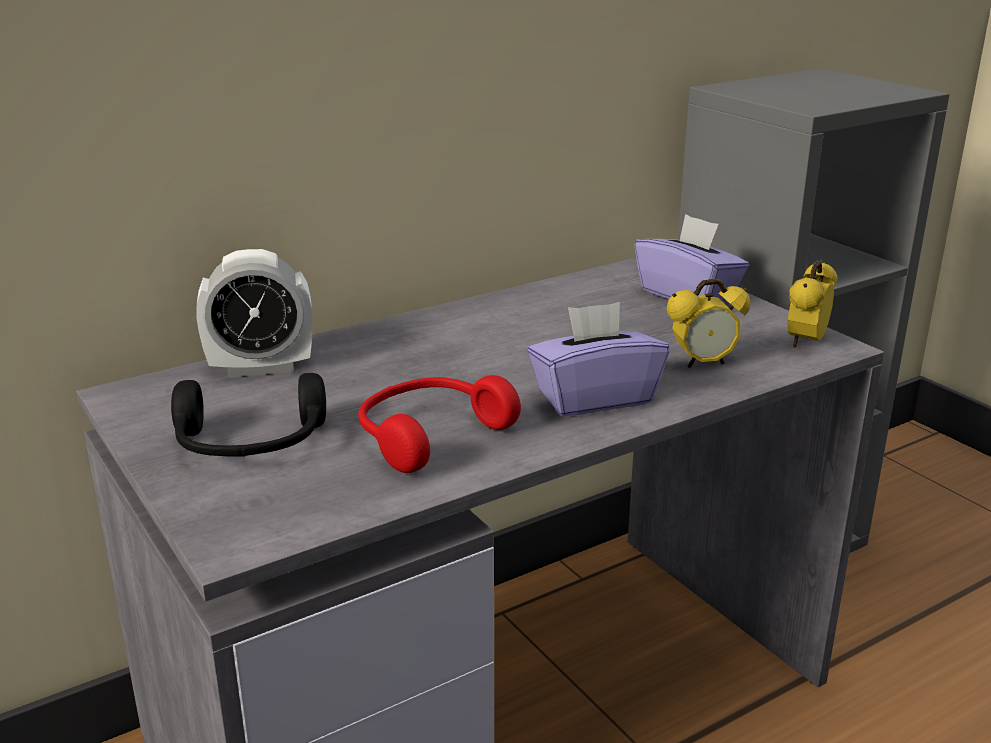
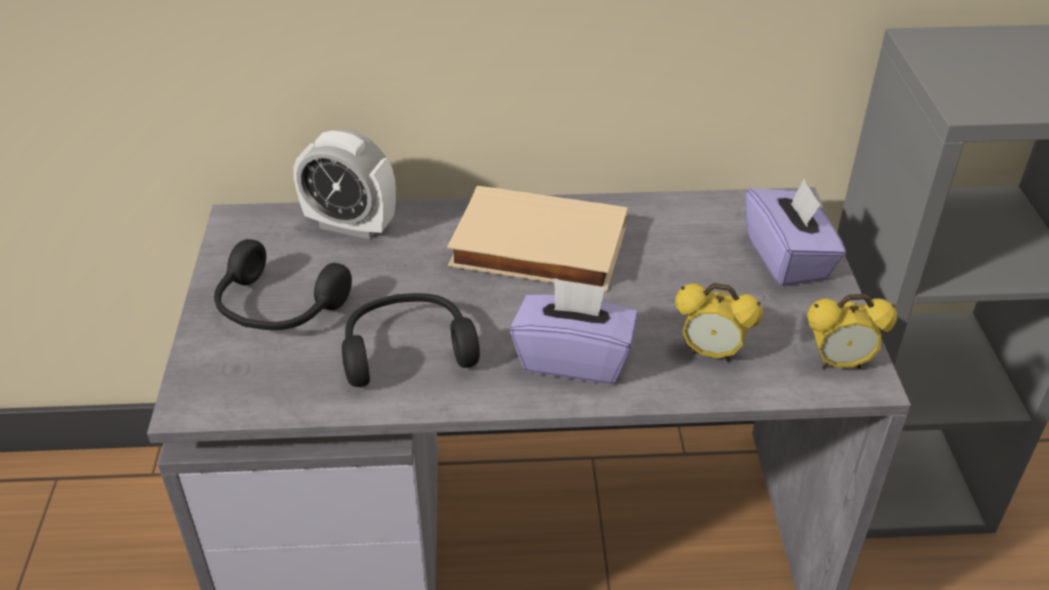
camera: 30 degrees right, 15 degrees up
red headphones [358,375,521,473] -> black headphones [342,293,480,387]
alarm clock [787,260,838,348] -> alarm clock turned 150 degrees counterclockwise [807,294,897,369]
none -> beige book [447,186,627,292]

